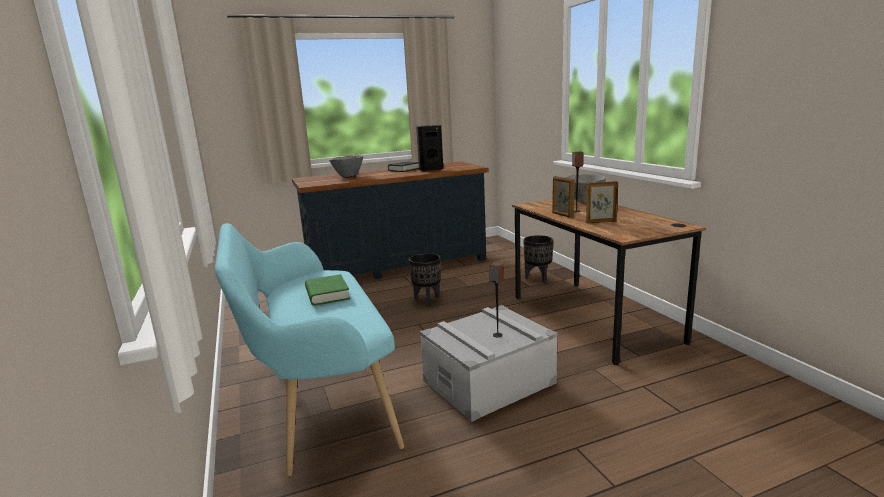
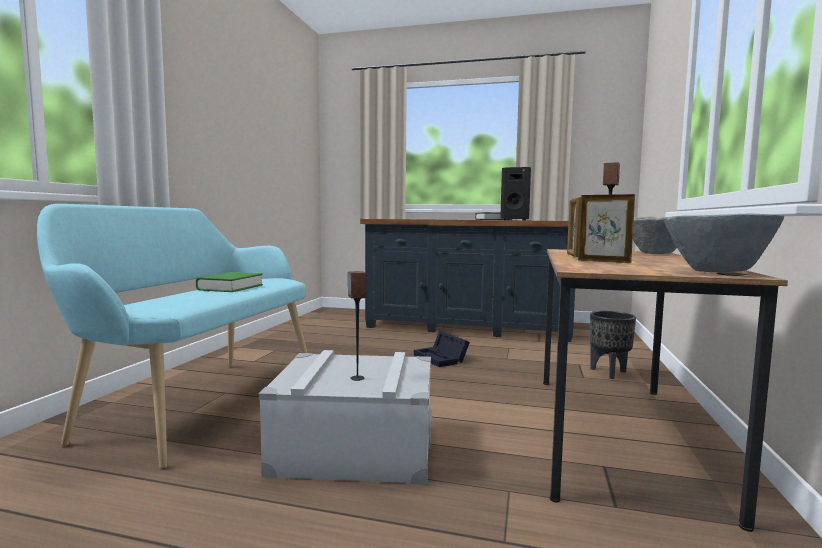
camera: 35 degrees right, 10 degrees down
grey bowl [329,155,363,177] -> grey bowl moved to [663,213,784,272]
black planter [409,253,441,306] -> black storage box [414,331,470,367]

